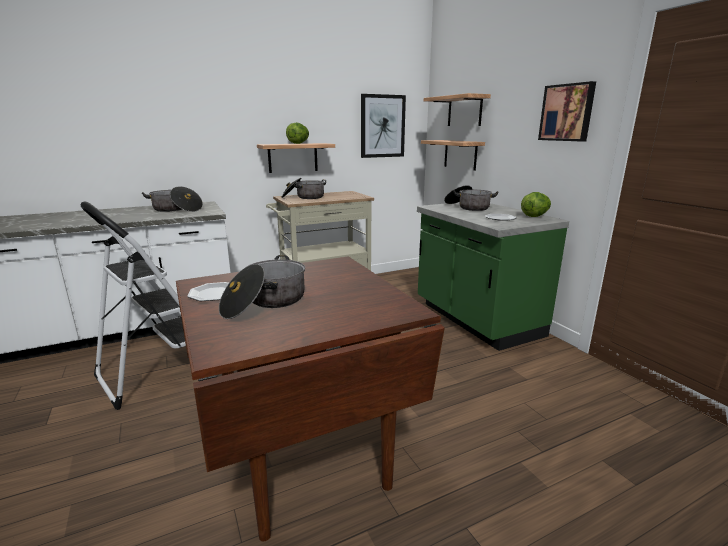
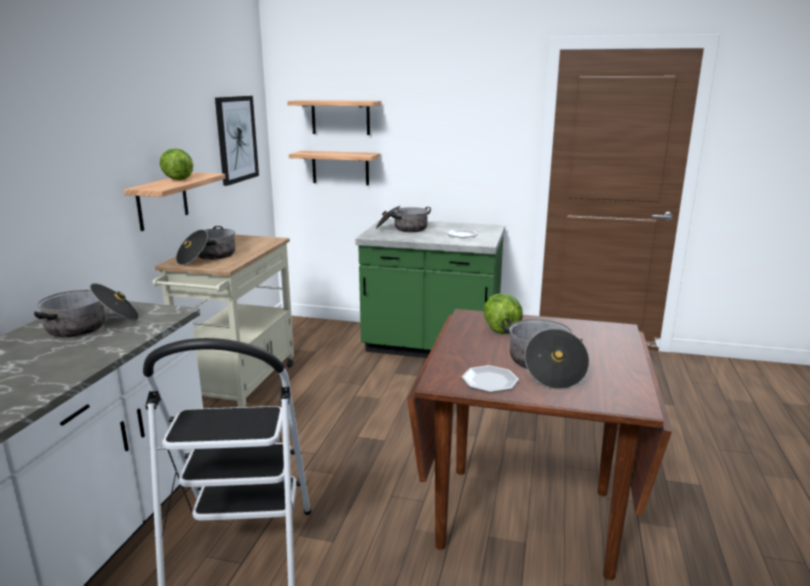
camera: 50 degrees left, 0 degrees up
lettuce [521,192,551,217] -> lettuce moved to [483,293,523,334]
picture [538,81,596,141] -> none

